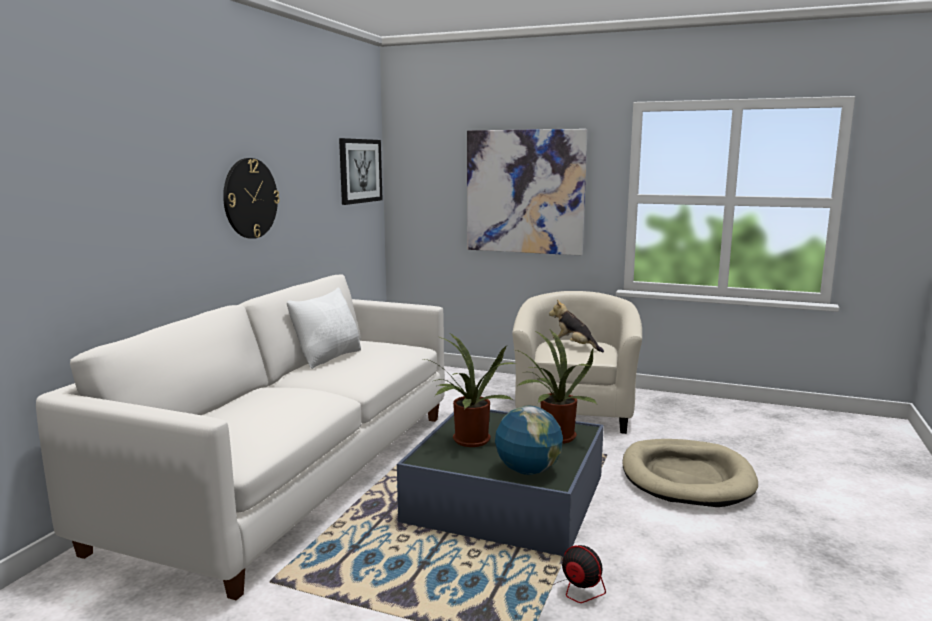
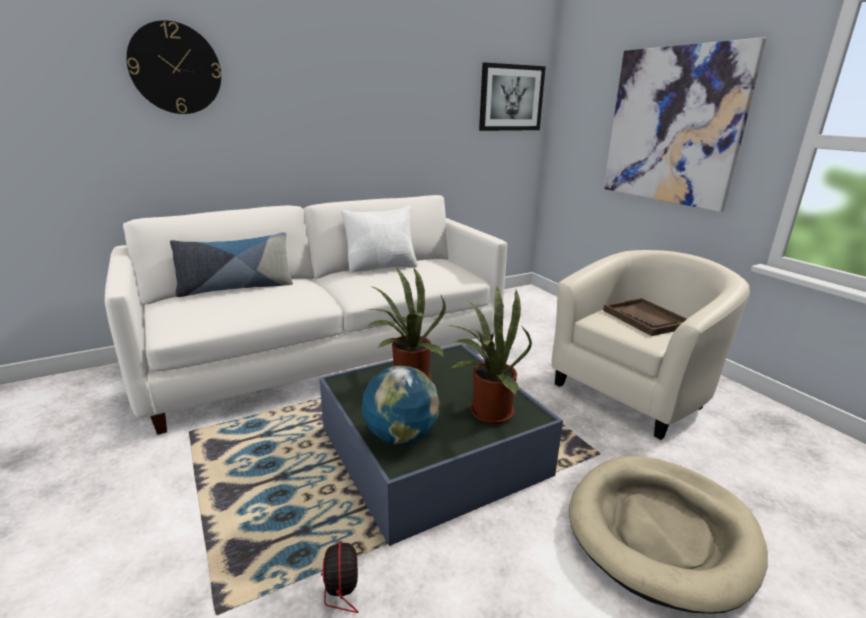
camera: 40 degrees right, 10 degrees up
wall clock [223,158,280,239] -> wall clock moved to [126,20,221,114]
plush toy [549,300,604,352] -> brown tray [603,298,687,336]
none -> pillow [170,232,293,297]

